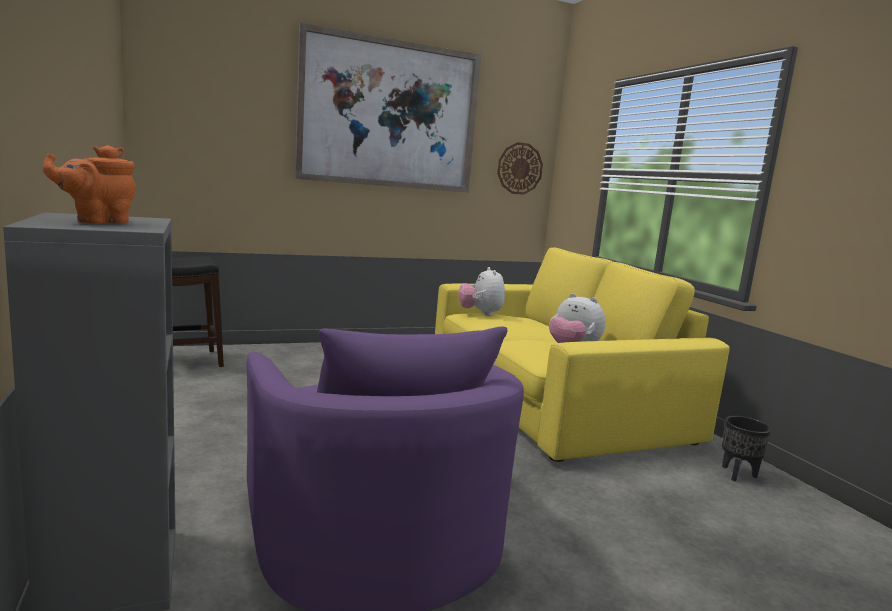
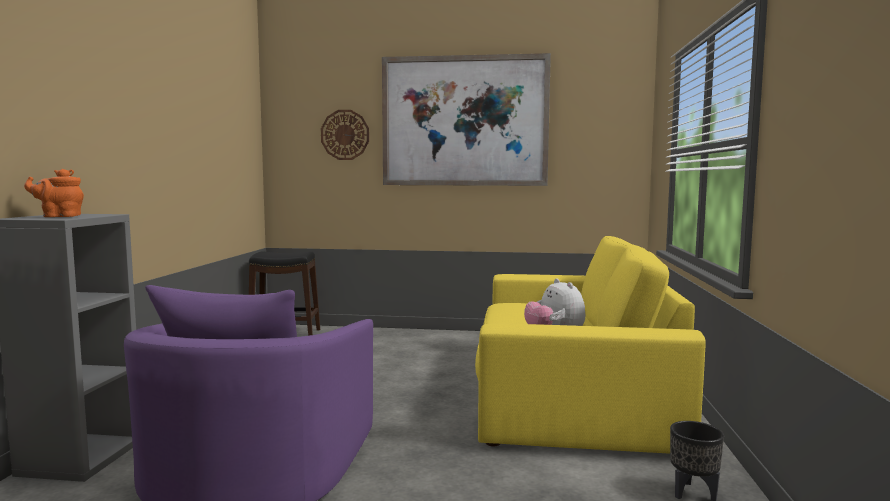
camera: 30 degrees right, 5 degrees down
plush toy [458,267,505,316] -> none
wall clock [497,142,543,195] -> wall clock moved to [321,110,369,160]

